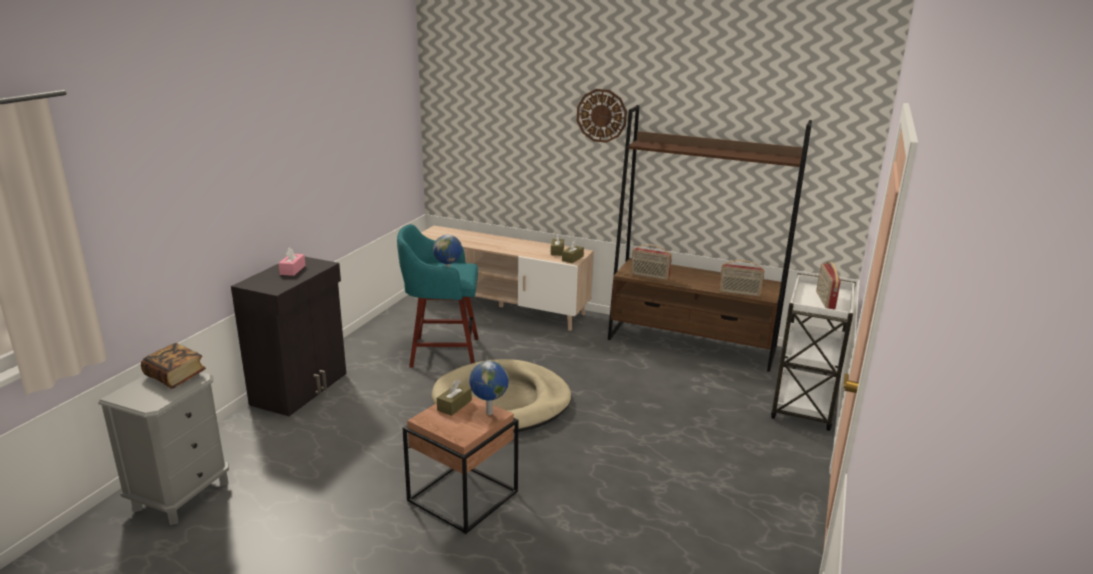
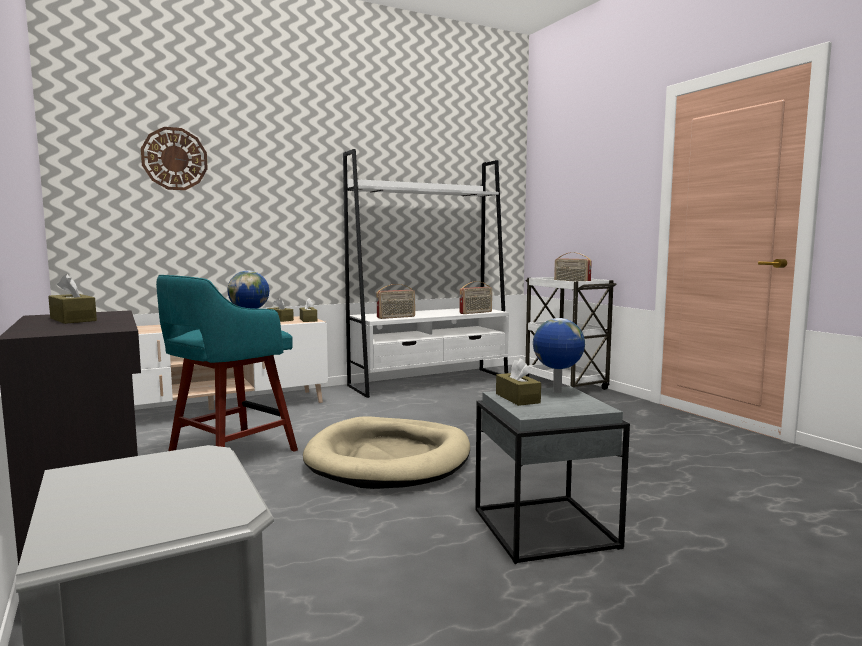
camera: 50 degrees left, 15 degrees down
book [141,343,206,389] -> none
pink tissue box [278,247,306,276] -> brown tissue box [48,274,97,324]
brown side table [403,396,518,534] -> grey side table [475,386,630,564]
wall clock [577,89,627,143] -> wall clock moved to [141,127,208,190]
brown bookcase [608,105,812,372] -> white bookcase [343,149,509,398]

